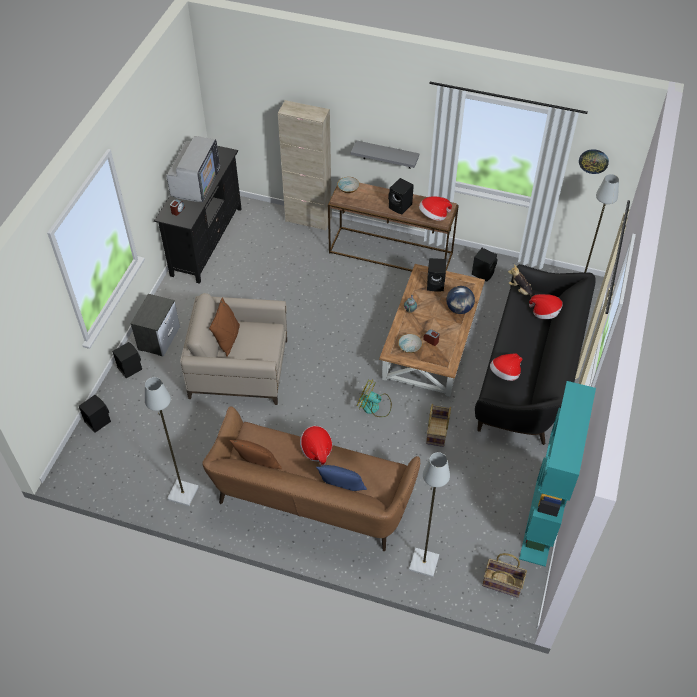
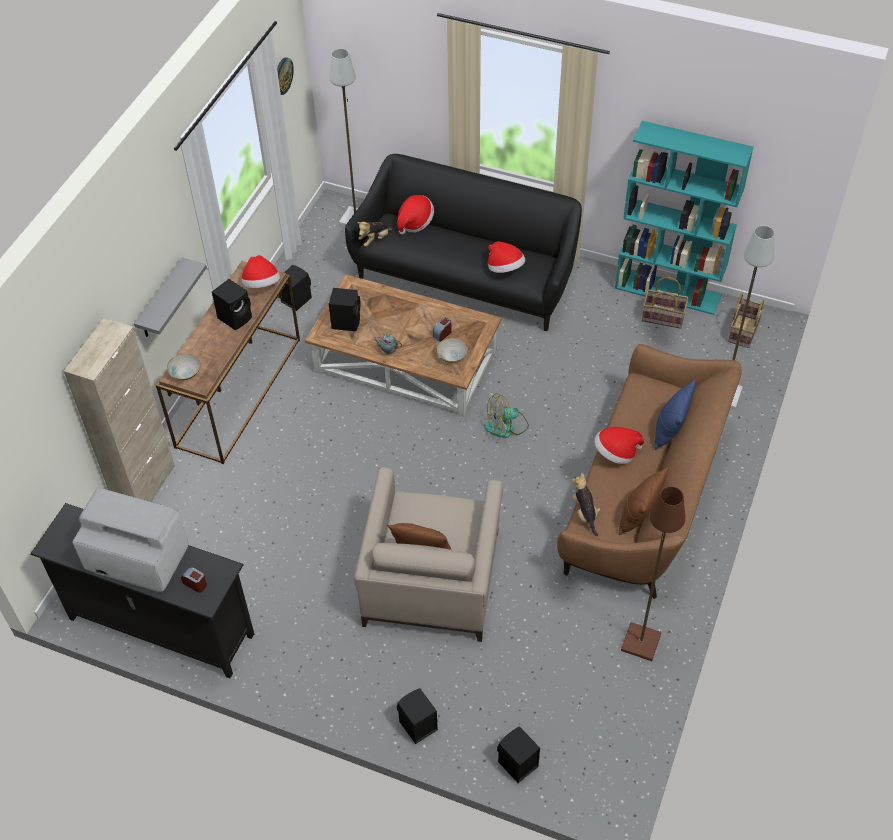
camera: 85 degrees left, 0 degrees up
nightstand [130,294,180,356] -> none
grey floor lamp [145,377,199,506] -> brown floor lamp [621,487,685,661]
fan [357,379,392,417] -> fan turned 45 degrees clockwise [484,393,529,438]
basket [426,404,451,447] -> basket moved to [642,277,688,329]
globe [446,286,475,314] -> none
none -> plush toy [572,473,600,536]

